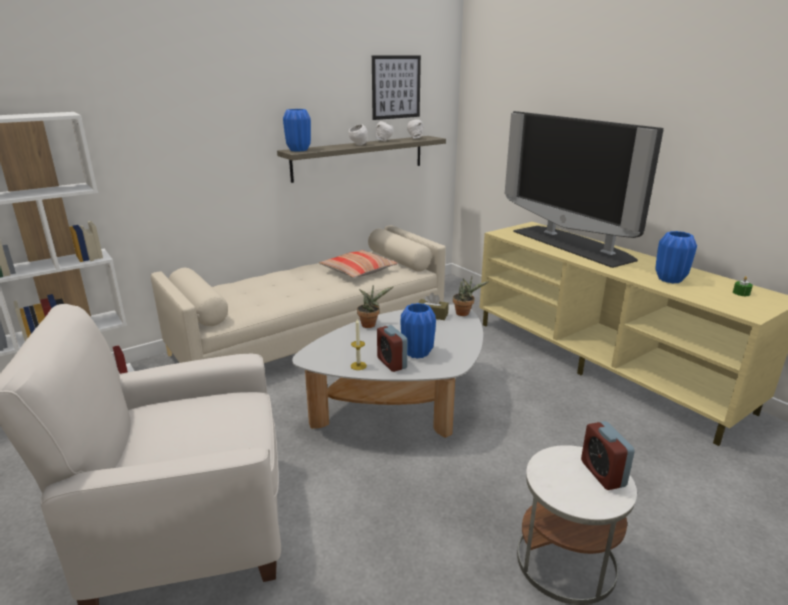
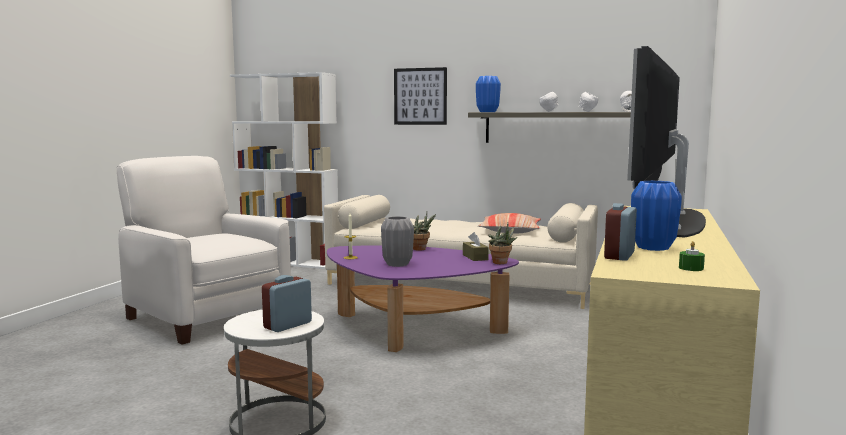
camera: 55 degrees right, 15 degrees down
white coffee table [292,304,483,438] -> purple coffee table [327,245,519,352]
picture [372,56,421,120] -> picture moved to [394,67,447,125]
alarm clock [377,325,407,372] -> alarm clock moved to [604,203,637,261]
blue vase [401,303,436,359] -> grey vase [381,216,414,267]

